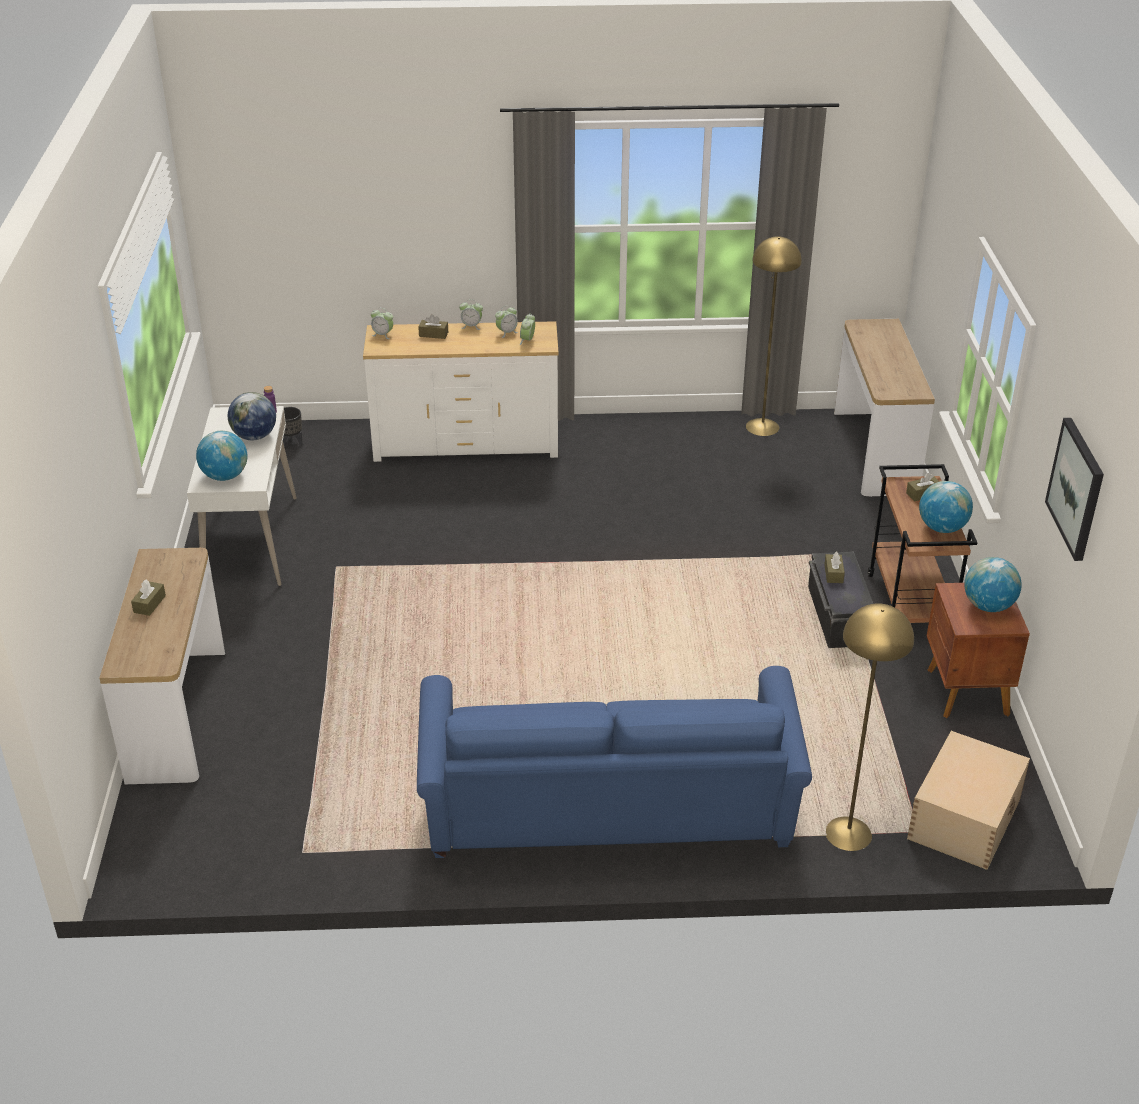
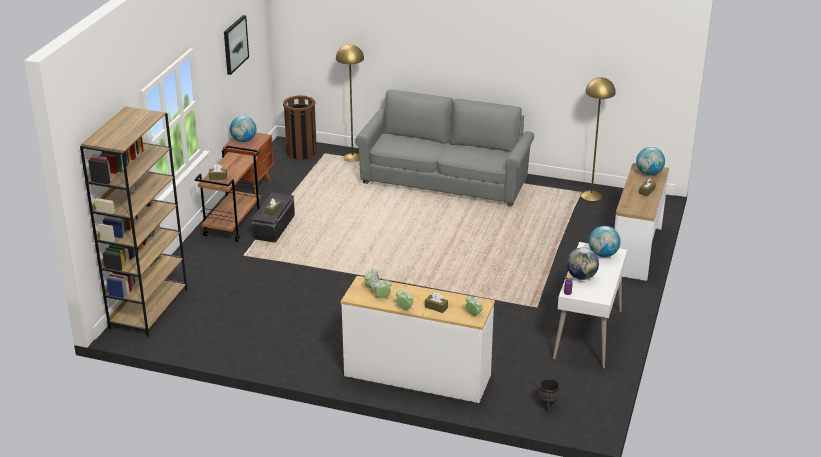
camera: 160 degrees left, 5 degrees down
blue sofa [417,666,812,858] -> grey sofa [355,89,534,207]
yellow floor lamp [746,236,802,436] -> yellow floor lamp moved to [581,77,616,201]
console table [834,319,935,497] -> brown bookcase [80,106,187,337]
beige storage box [907,731,1030,870] -> brown trash can [283,95,317,161]
globe [919,481,973,533] -> globe moved to [636,147,665,175]

